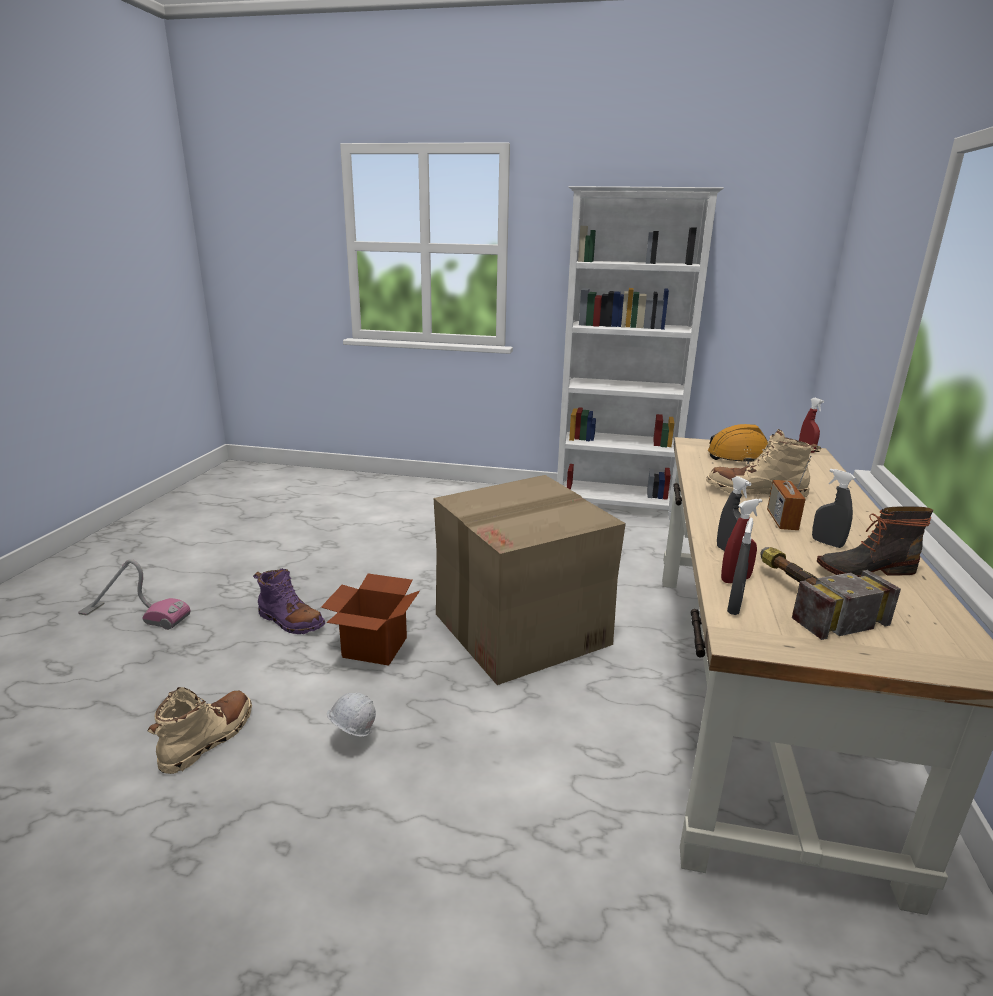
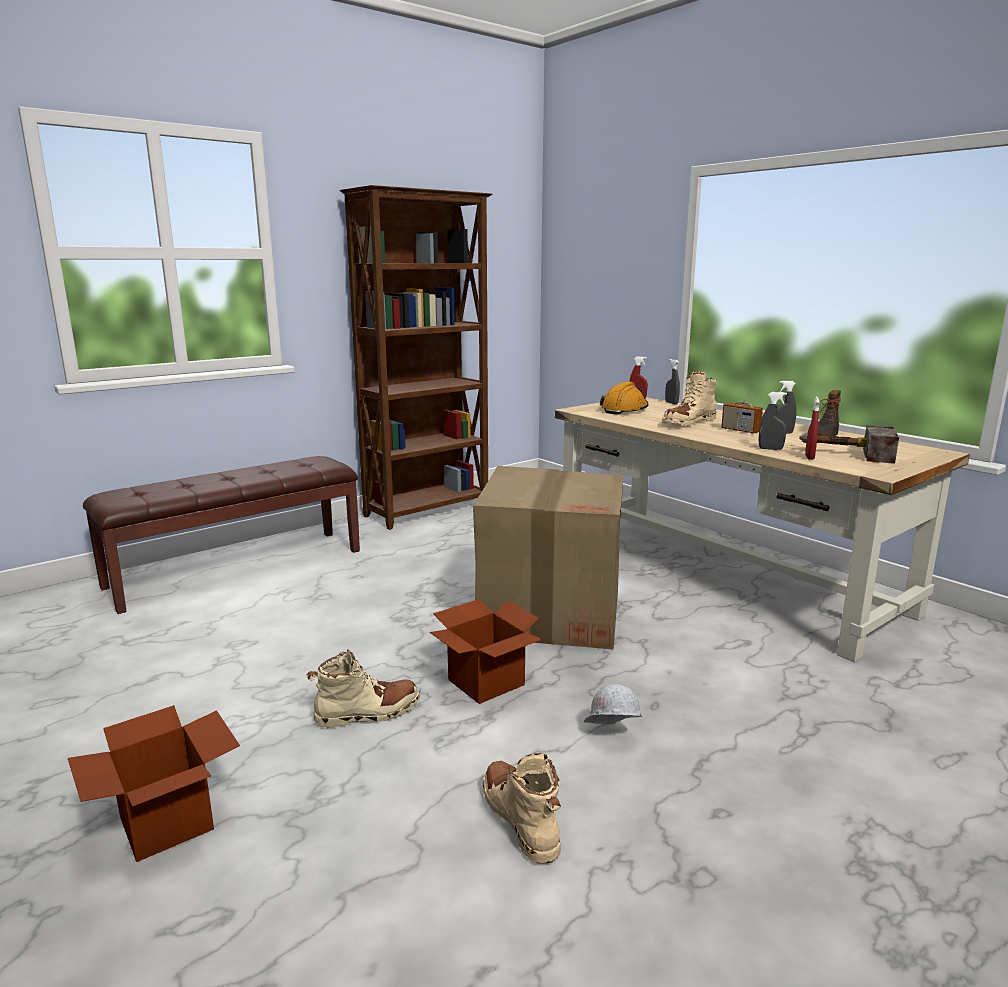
camera: 50 degrees left, 5 degrees down
vacuum cleaner [78,559,190,630] -> cardboard box [68,705,240,862]
purple boot [253,568,325,634] -> beige boot [306,649,420,729]
white bookcase [557,186,724,520] -> brown bookcase [340,185,493,530]
grey spray bottle [727,518,753,615] -> grey spray bottle moved to [665,359,680,404]
none -> brown bench [83,456,360,614]

